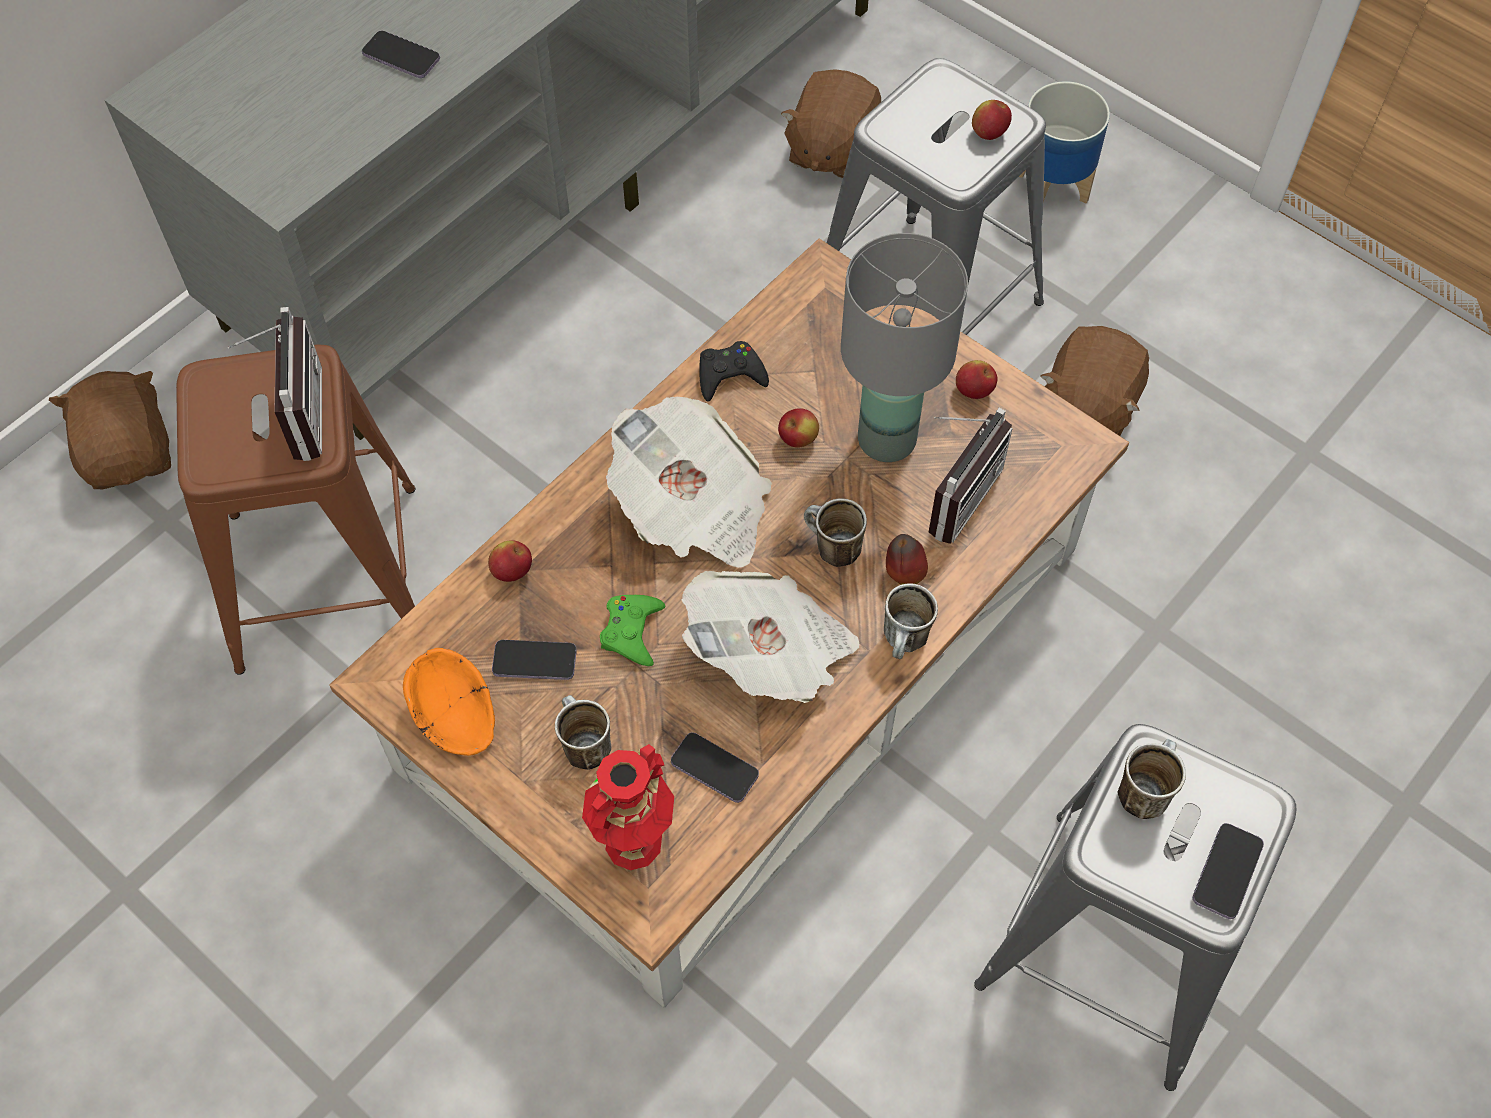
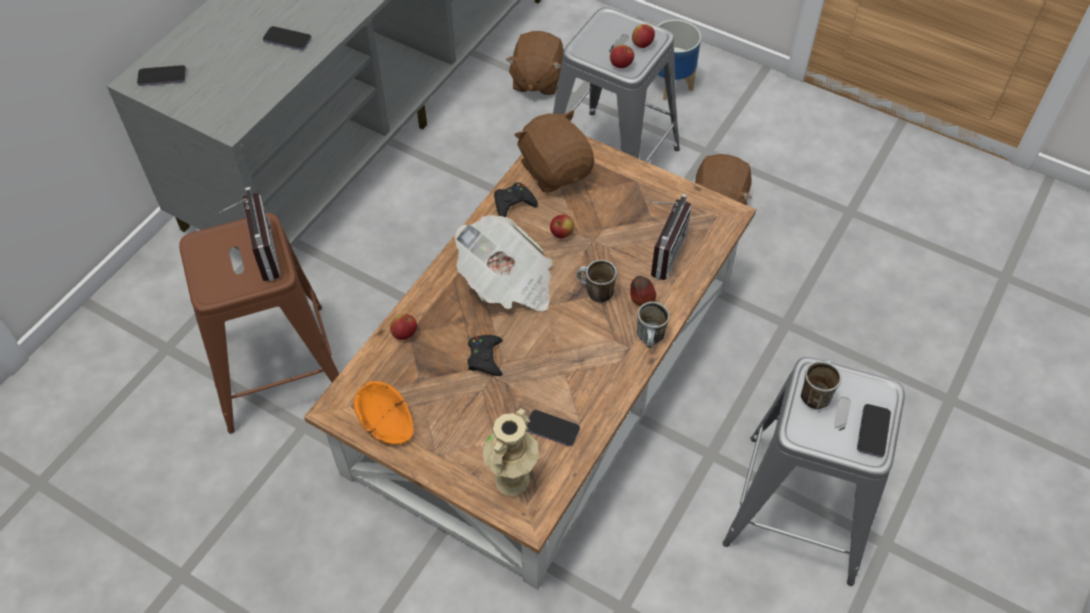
camera: 10 degrees left, 5 degrees down
brown plush toy [49,371,171,489] -> brown plush toy moved to [514,110,594,192]
phone [492,640,577,680] -> phone moved to [137,65,186,86]
mug [555,695,611,770] -> none
red vase [582,744,674,870] -> beige vase [483,409,539,496]
green game controller [600,595,665,666] -> black game controller [467,335,503,376]
newspaper [682,571,860,703] -> none
grey table lamp [841,233,968,462] -> none
apple [956,360,998,399] -> apple moved to [610,45,634,68]

